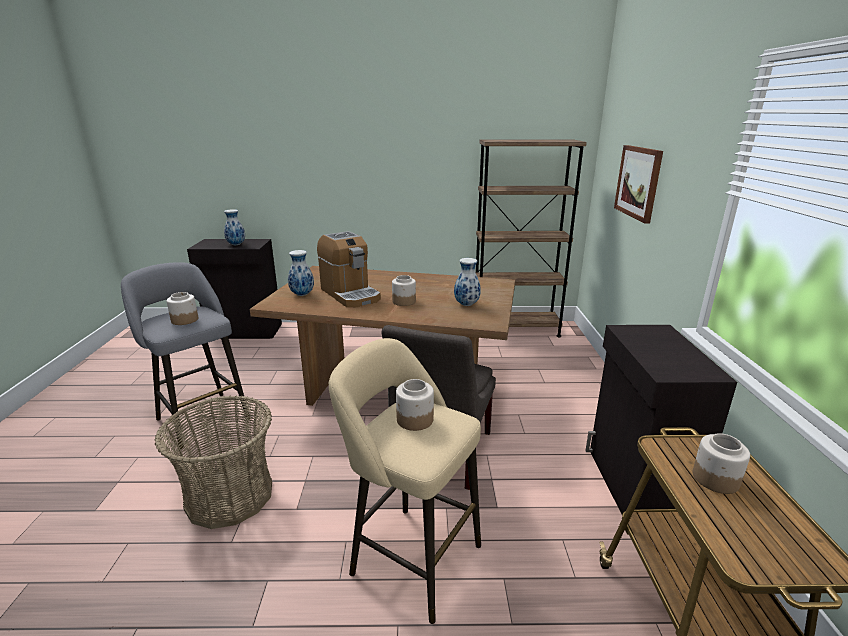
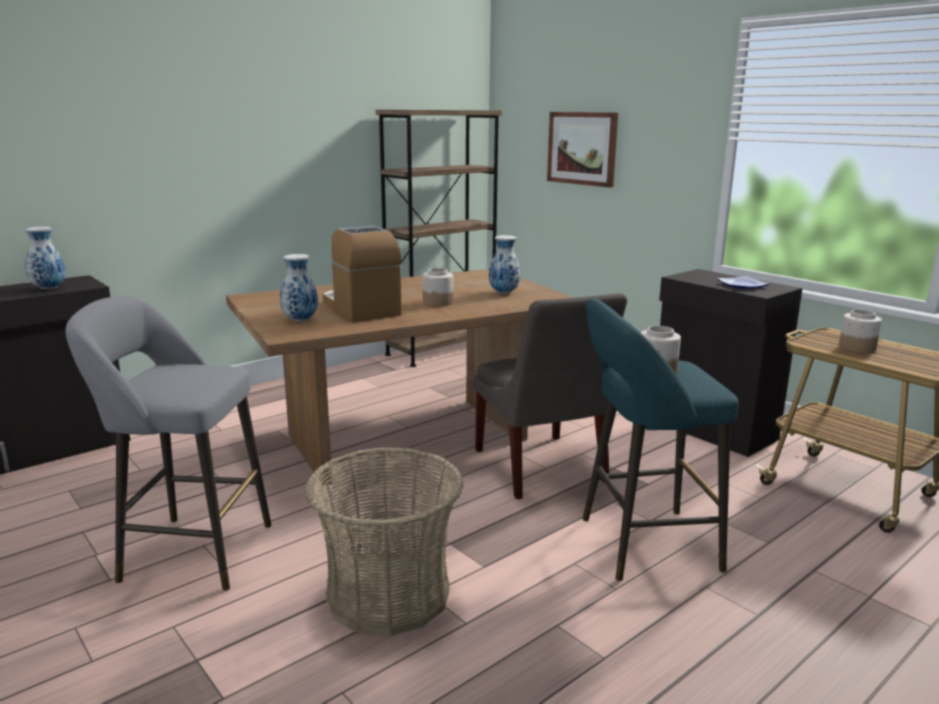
camera: 40 degrees left, 5 degrees down
jar [166,292,198,325] -> none
coffee machine [317,231,381,307] -> coffee machine turned 135 degrees counterclockwise [323,226,402,322]
beige stool [329,338,481,624] -> turquoise stool [583,298,739,581]
none -> plate [717,276,770,289]

